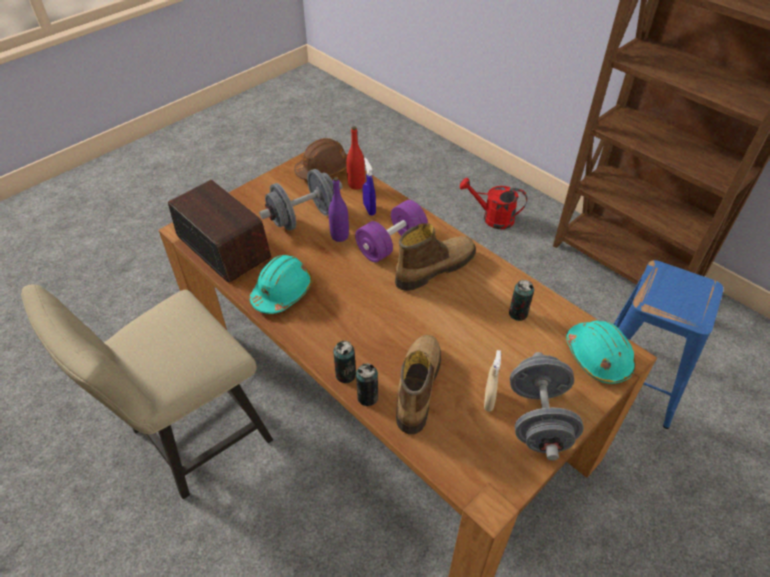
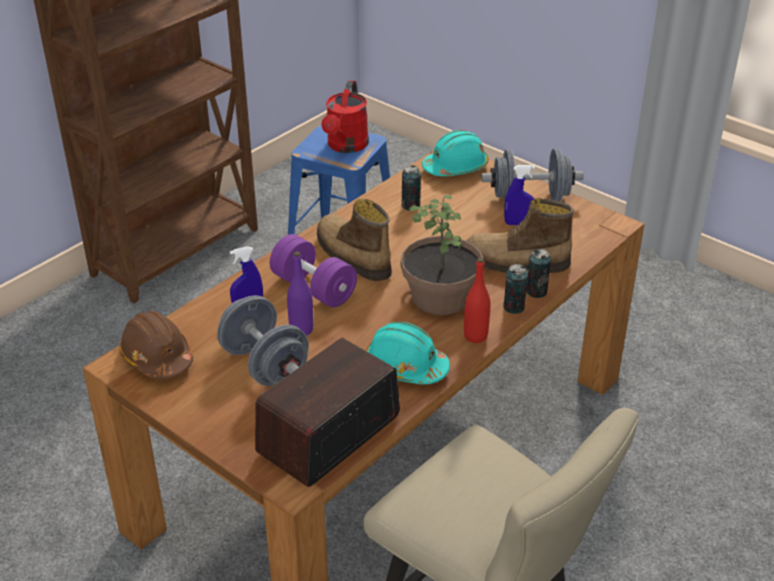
camera: 95 degrees left, 10 degrees down
red bottle [346,126,365,190] -> red bottle moved to [464,258,491,343]
red watering can [460,178,527,229] -> red watering can moved to [321,80,369,153]
beige spray bottle [484,350,501,412] -> blue spray bottle [504,165,535,225]
none -> potted plant [401,195,483,315]

